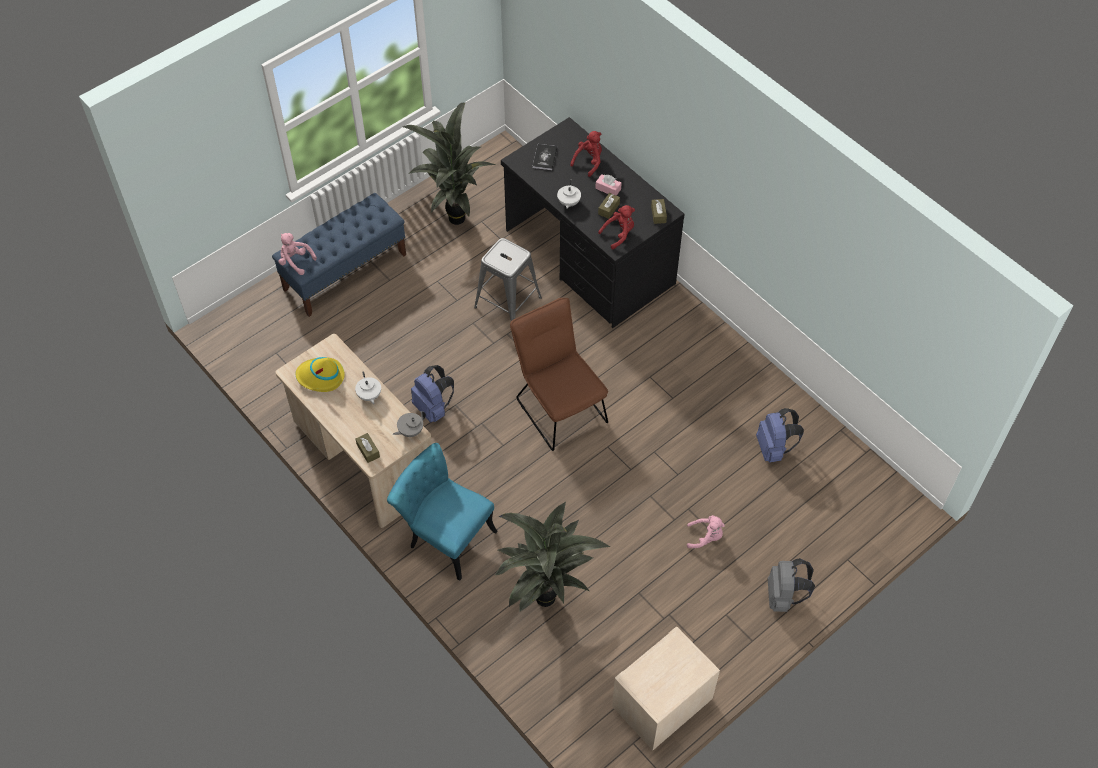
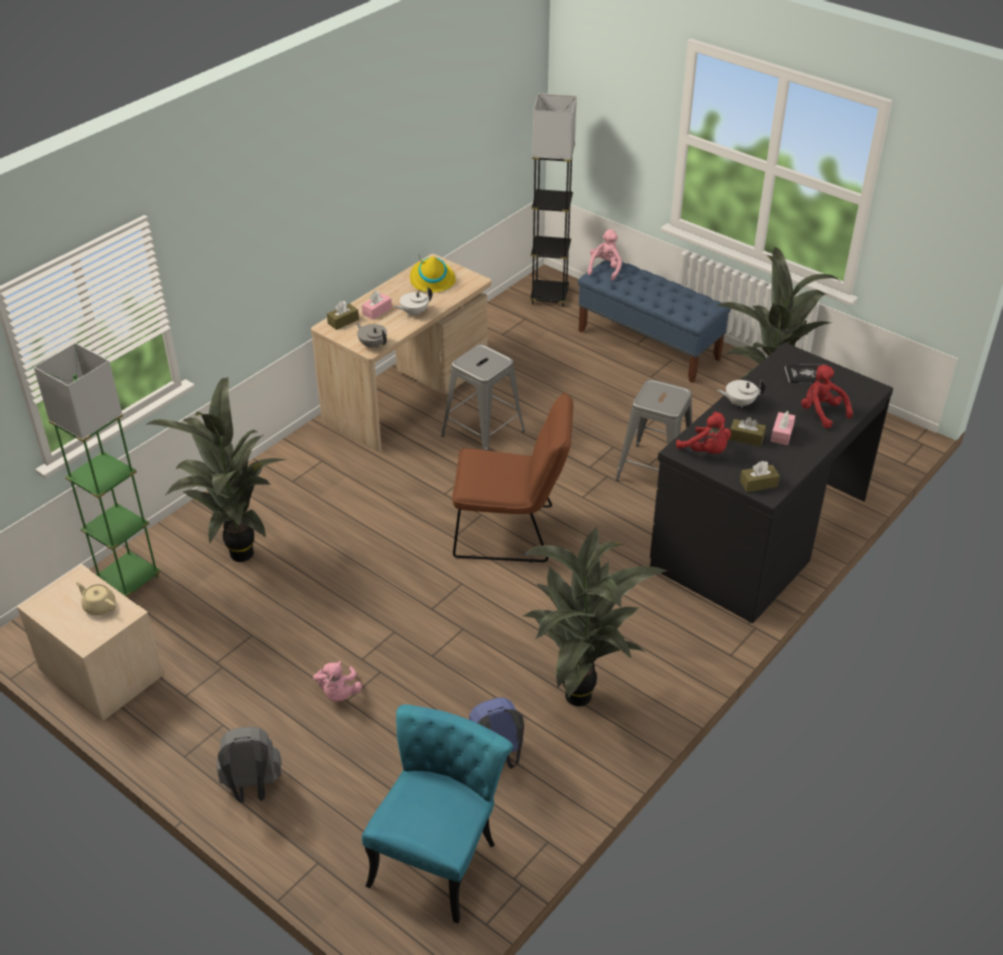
camera: 80 degrees right, 15 degrees down
turquoise chair [387,443,498,581] -> turquoise chair moved to [362,704,513,923]
blue backpack [411,365,454,423] -> grey stool [441,344,525,451]
brown chair [510,298,608,451] -> brown chair turned 45 degrees clockwise [452,393,573,563]
red plush toy [570,131,602,177] -> red plush toy turned 150 degrees counterclockwise [801,365,853,429]
none -> green floor lamp [34,343,161,598]
none -> beige teapot [75,582,116,615]
none -> pink tissue box [362,290,392,320]
none -> potted plant [523,527,668,707]
none -> grey floor lamp [530,93,577,307]

